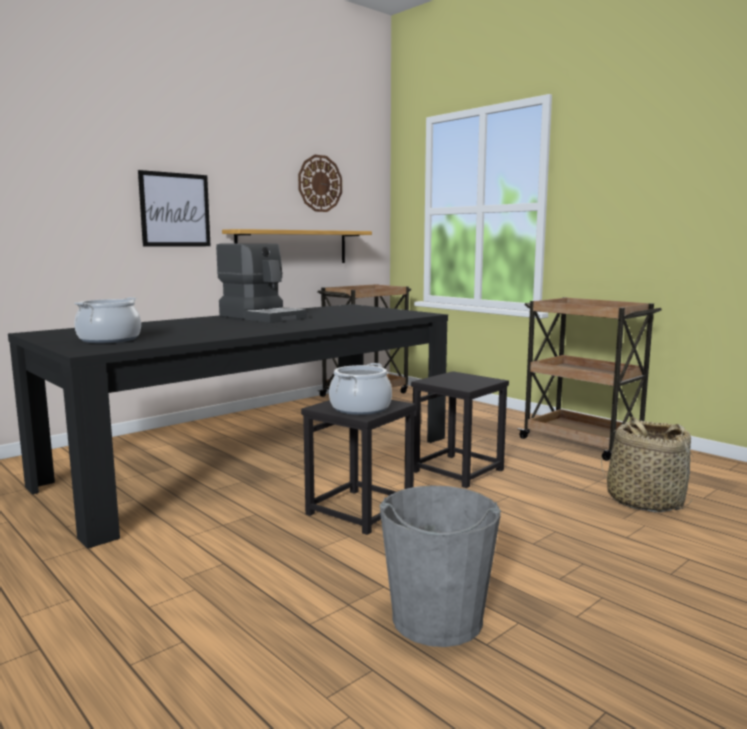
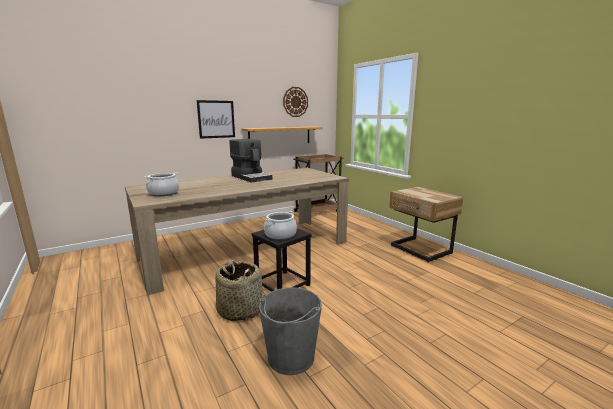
camera: 10 degrees right, 5 degrees up
black dining table [8,304,448,549] -> beige dining table [125,168,349,295]
black stool [411,371,509,488] -> none
brown cart [517,297,662,461] -> beige nightstand [389,187,463,263]
basket [601,416,693,512] -> basket moved to [215,260,262,321]

